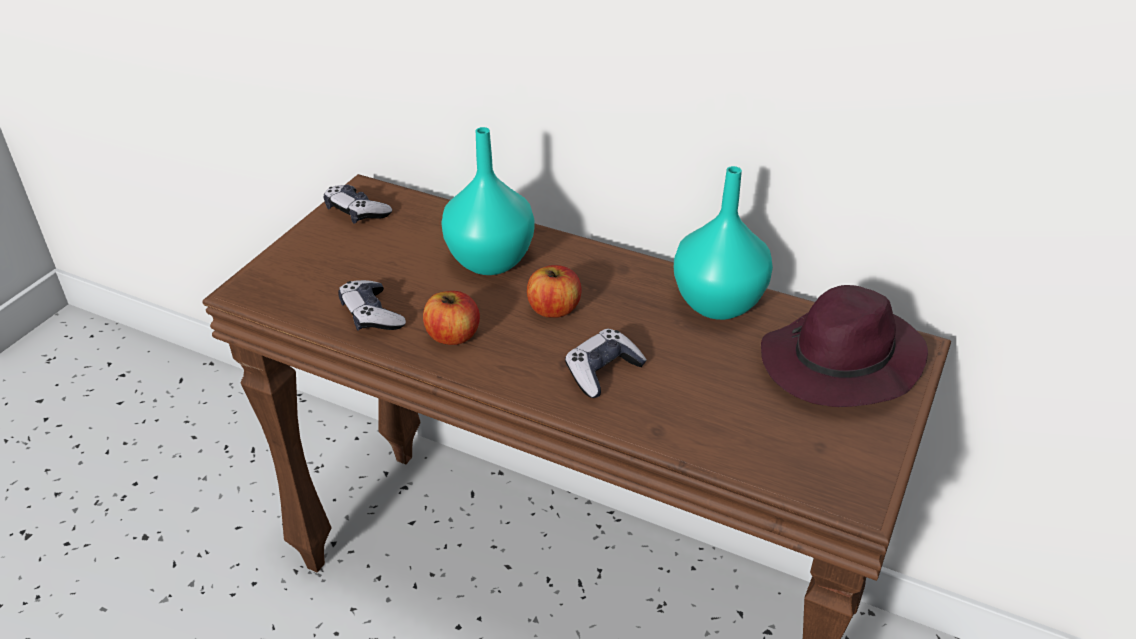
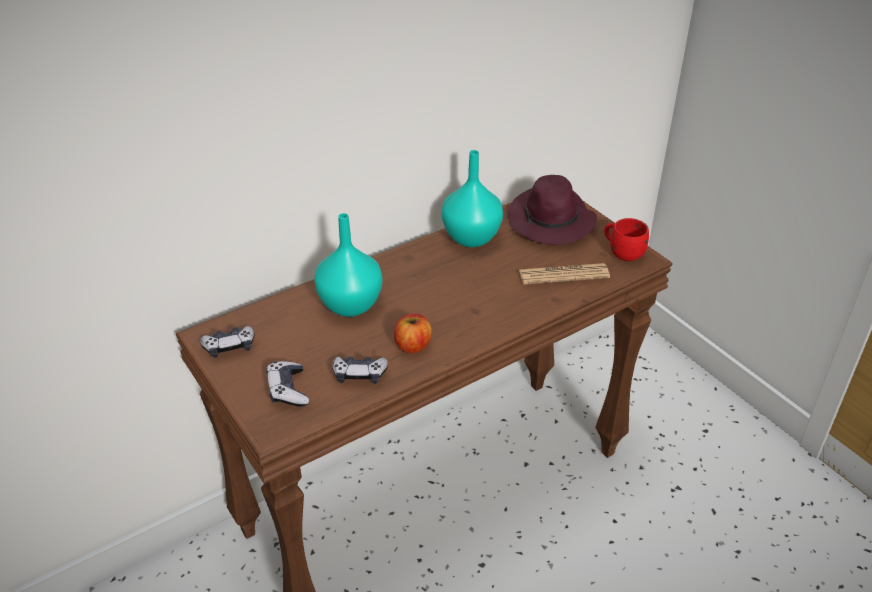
camera: 60 degrees left, 0 degrees up
apple [527,265,581,318] -> none
game controller [565,329,647,398] -> game controller moved to [266,361,309,406]
none -> newspaper [519,263,610,284]
none -> red mug [604,218,649,261]

